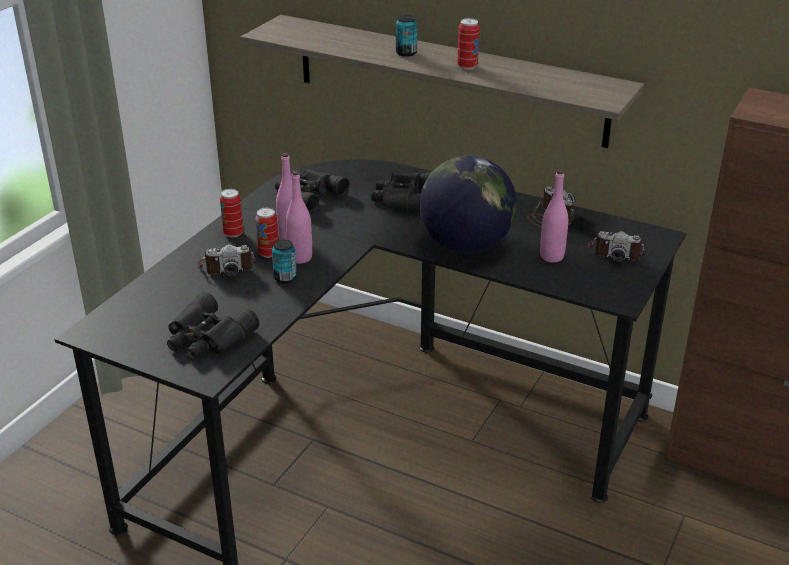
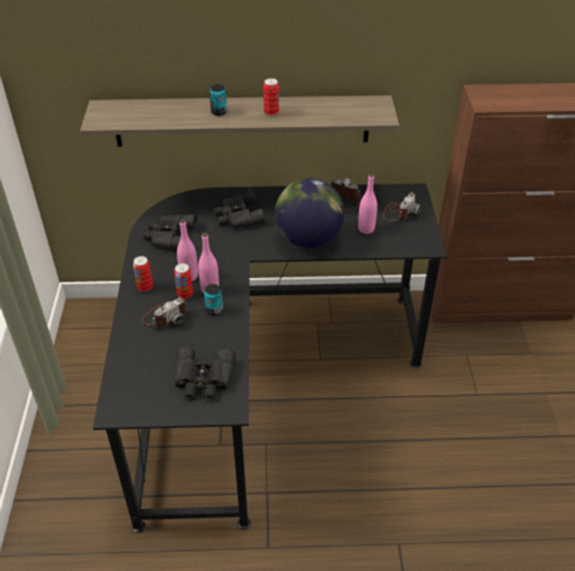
camera: 30 degrees left, 10 degrees up
camera [588,231,645,262] -> camera turned 45 degrees counterclockwise [383,192,421,221]

